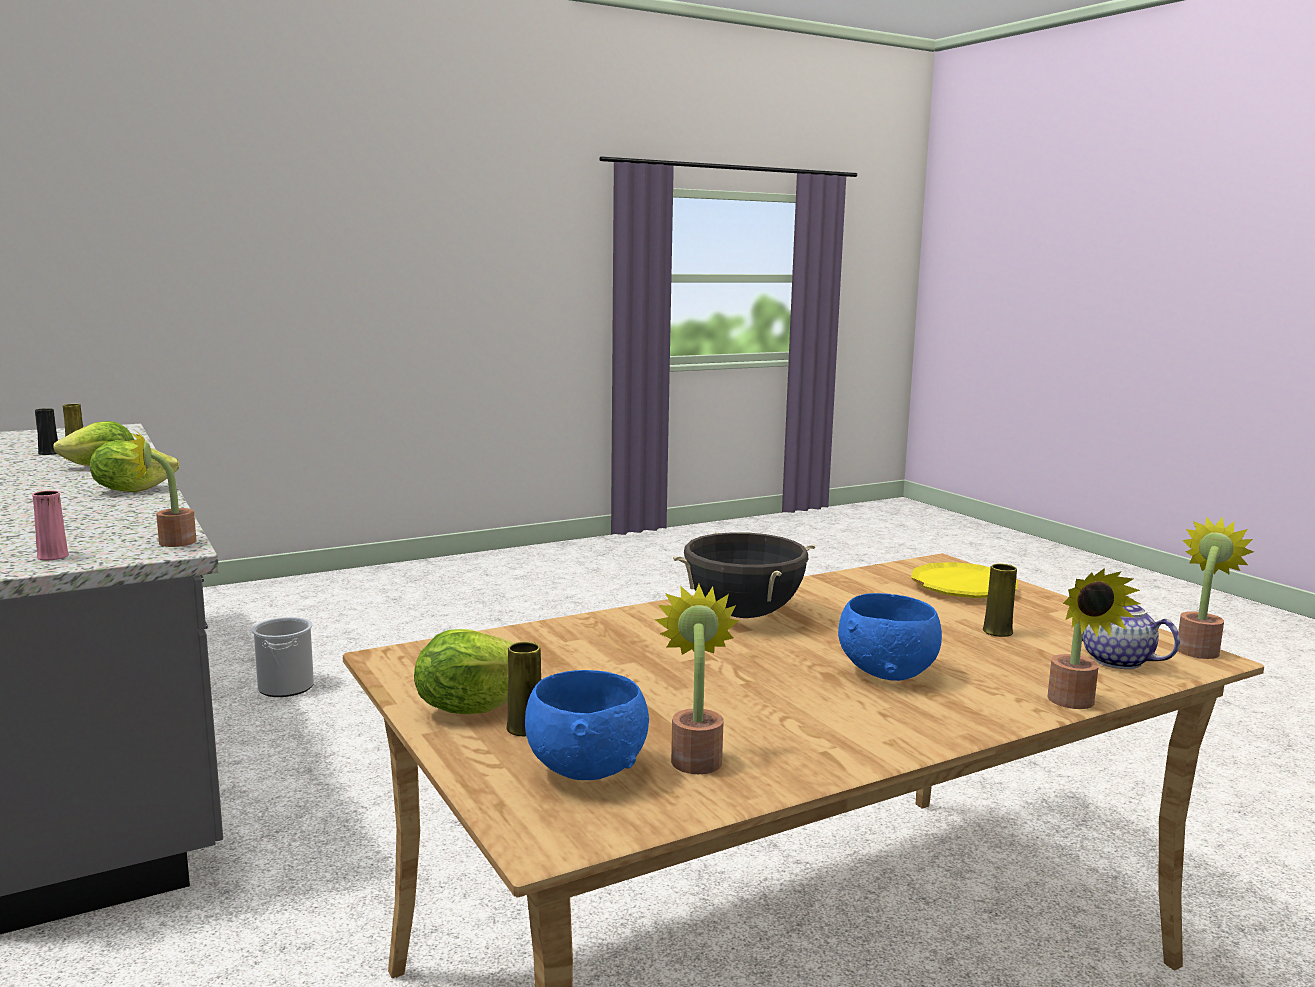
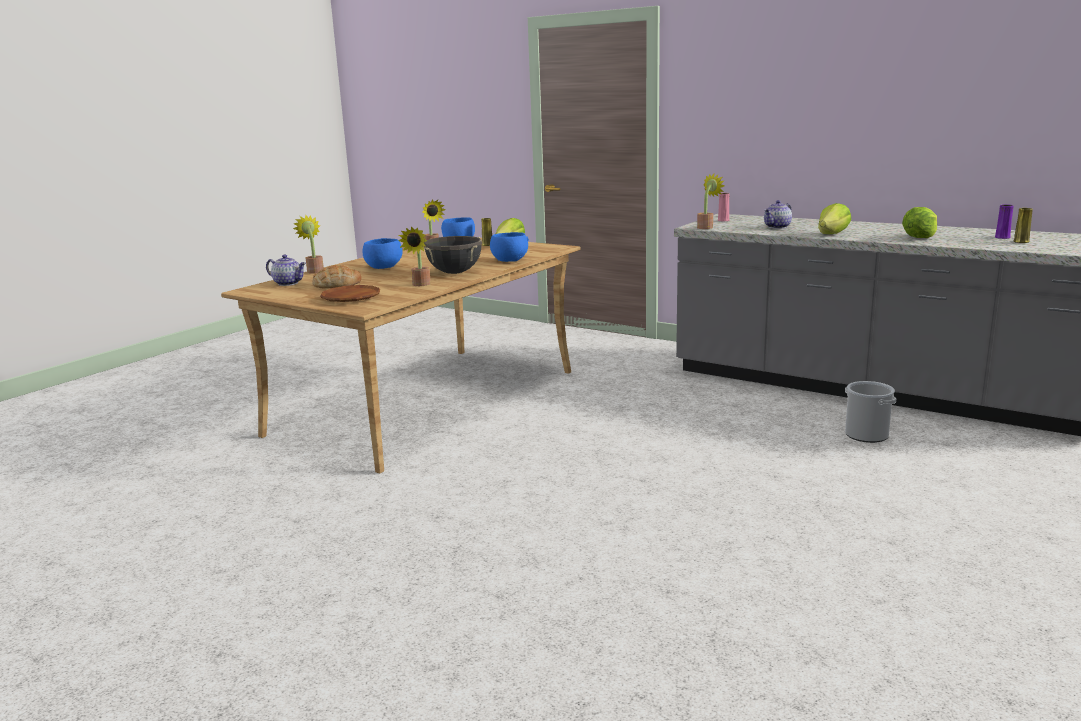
camera: 155 degrees right, 5 degrees up
black vase [35,408,58,455] -> purple vase [995,204,1013,239]
yellow plate [911,562,1018,598] -> brown plate [320,285,380,302]
yellow vase [983,564,1017,637] -> bread [312,265,362,289]
potted plant [1178,517,1254,659] -> potted plant moved to [398,227,431,286]
none -> blue bowl [490,232,529,262]
none -> teapot [764,200,792,229]

